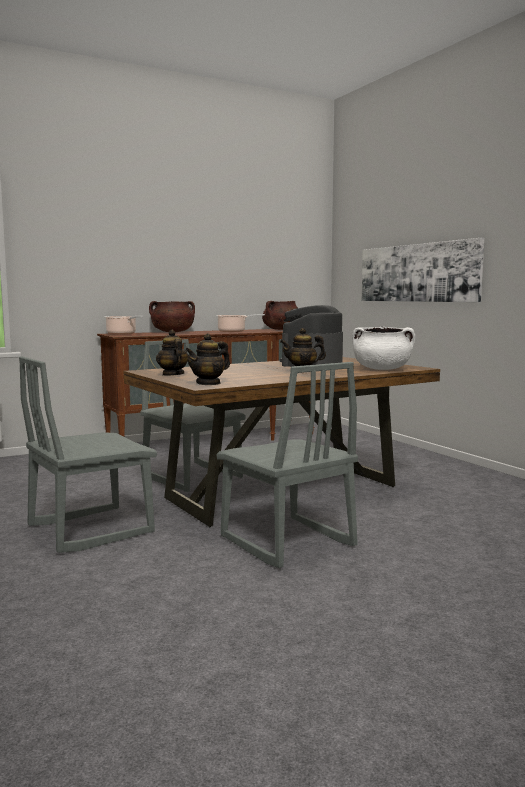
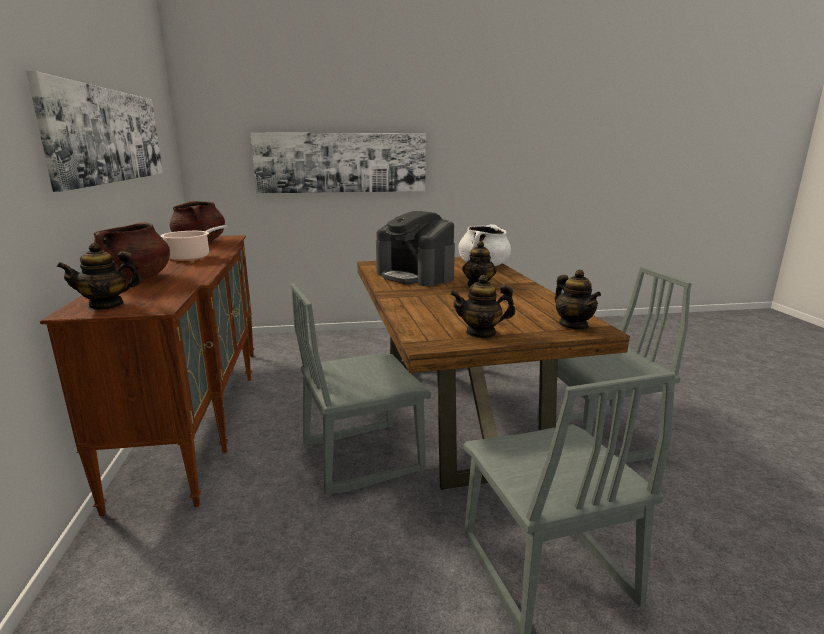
camera: 70 degrees left, 10 degrees up
cooking pot [106,316,143,335] -> teapot [57,243,142,310]
none -> picture [26,71,163,192]

